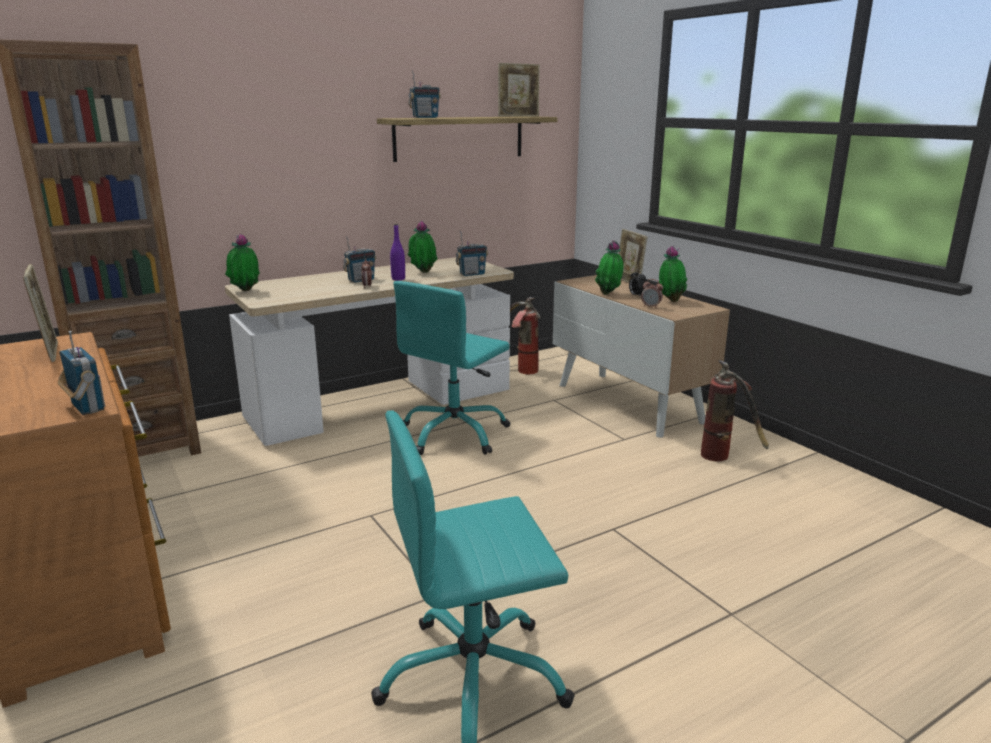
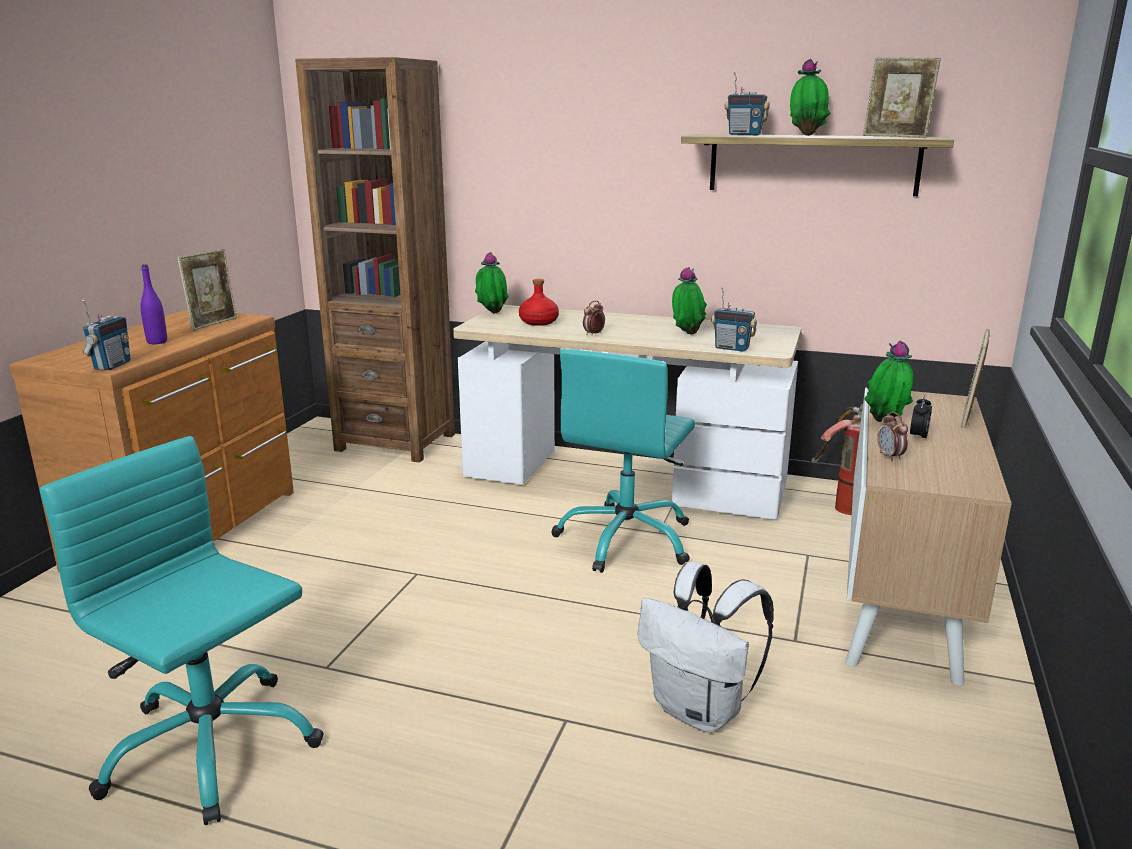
camera: 50 degrees right, 0 degrees up
radio [343,236,376,283] -> none
purple bottle [390,224,405,281] -> purple bottle moved to [140,264,167,344]
turquoise office chair [393,281,511,455] -> turquoise office chair turned 60 degrees counterclockwise [551,349,695,573]
potted plant [659,246,688,302] -> potted plant moved to [790,59,831,136]
fire extinguisher [701,360,769,461] -> none
none -> red bottle [519,279,559,326]
none -> white backpack [638,562,774,733]

